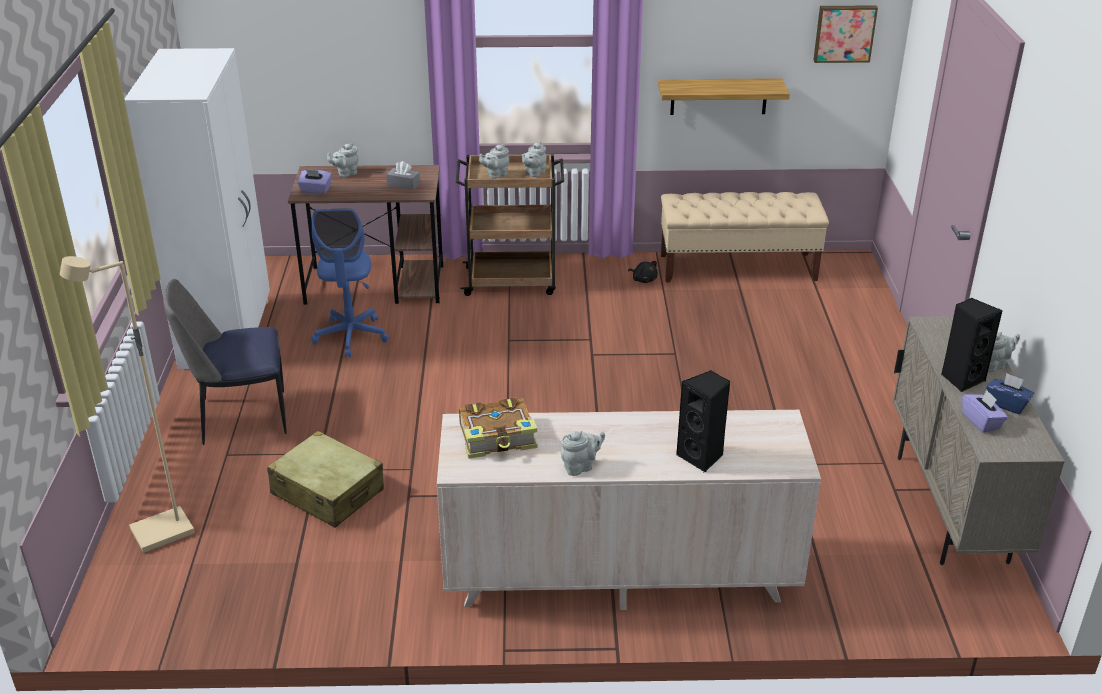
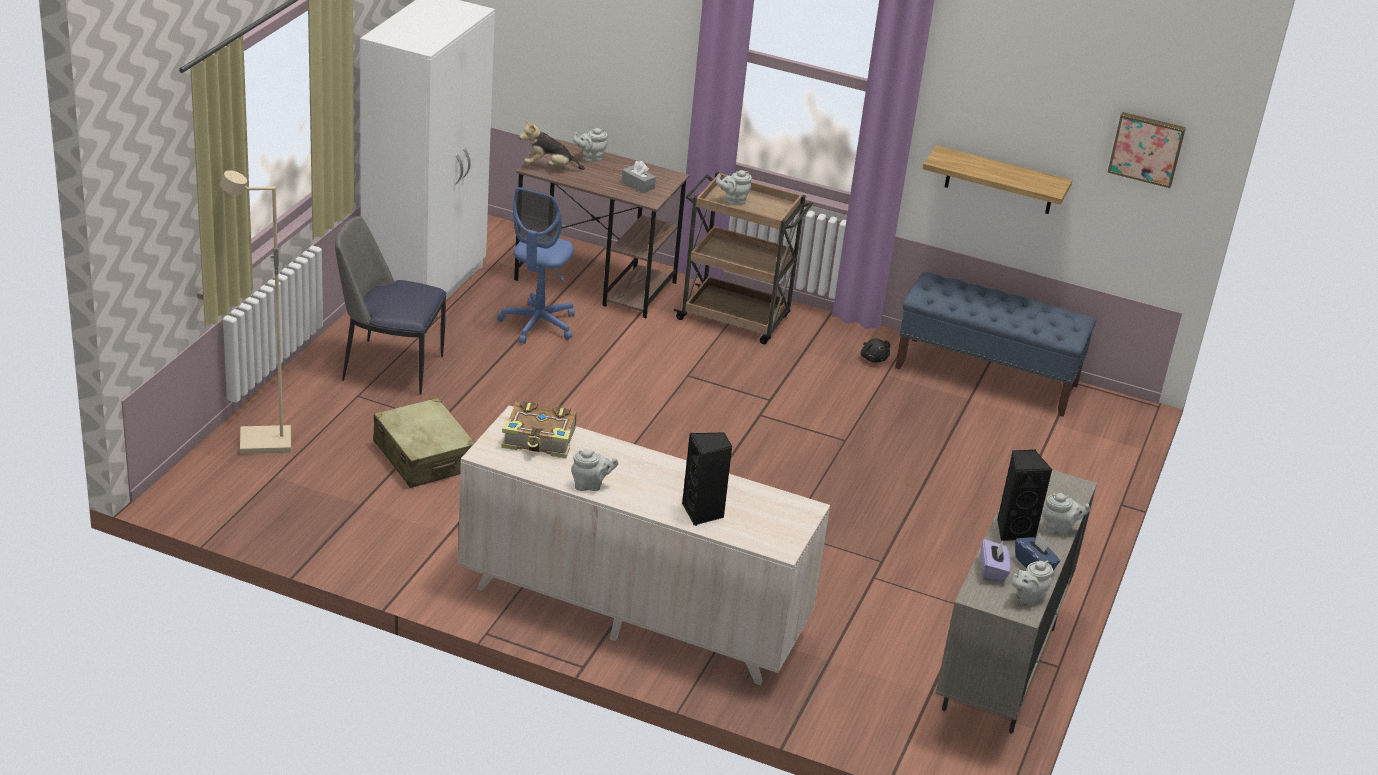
camera: 20 degrees right, 0 degrees up
purple tissue box [297,169,332,194] -> plush toy [519,120,585,170]
grey teapot [522,142,547,177] -> grey teapot moved to [1012,561,1053,607]
beige bench [661,192,829,283] -> blue bench [895,272,1096,417]

